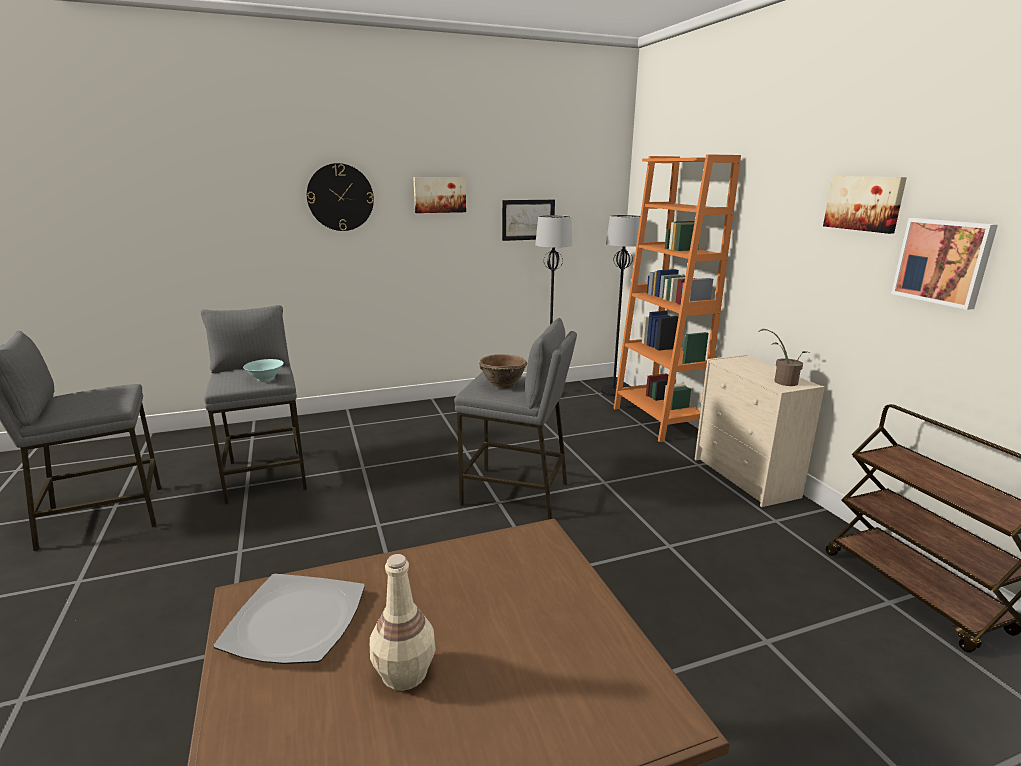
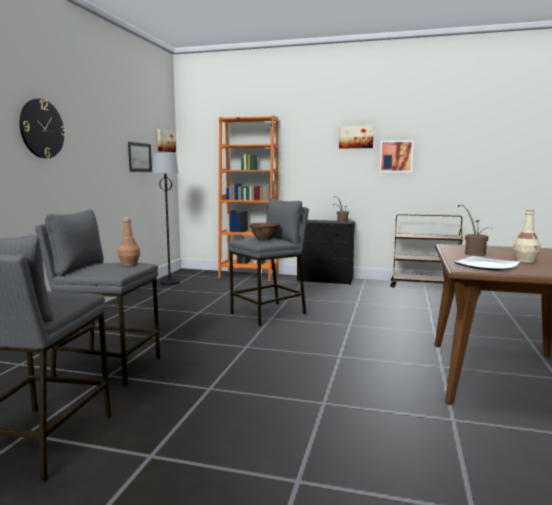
camera: 55 degrees left, 10 degrees down
turquoise bowl [243,359,284,381] -> brown bottle [117,218,140,266]
picture [413,177,466,213] -> picture moved to [157,129,176,152]
black floor lamp [601,215,640,396] -> none
beige dresser [695,355,825,507] -> black dresser [297,220,355,285]
none -> potted plant [458,205,492,256]

